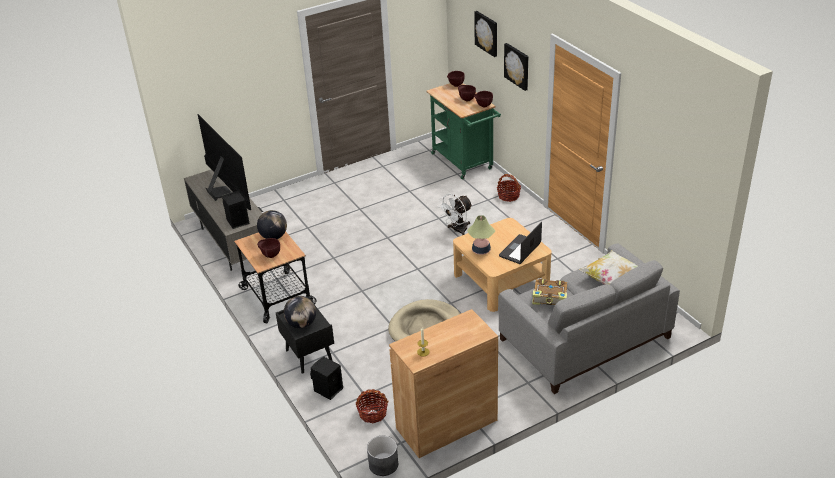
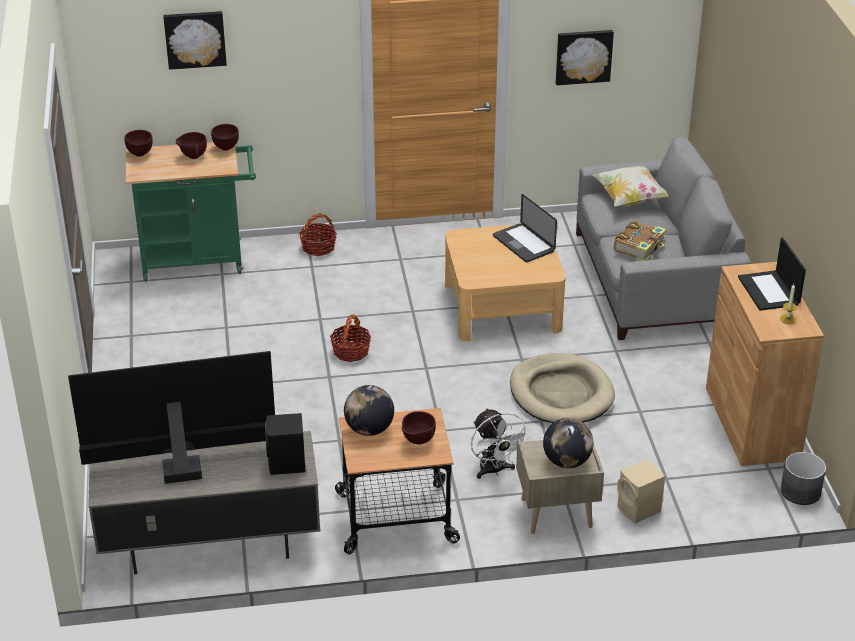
camera: 70 degrees left, 0 degrees up
black nightstand [276,299,334,374] -> beige nightstand [516,439,604,534]
black speaker [310,356,343,400] -> beige speaker [617,459,665,524]
basket [355,389,389,423] -> basket moved to [330,314,371,362]
white fan [438,194,473,235] -> white fan moved to [471,408,530,479]
table lamp [467,215,495,255] -> none
picture [504,43,528,91] -> picture moved to [556,30,614,85]
none -> laptop [738,237,806,311]

